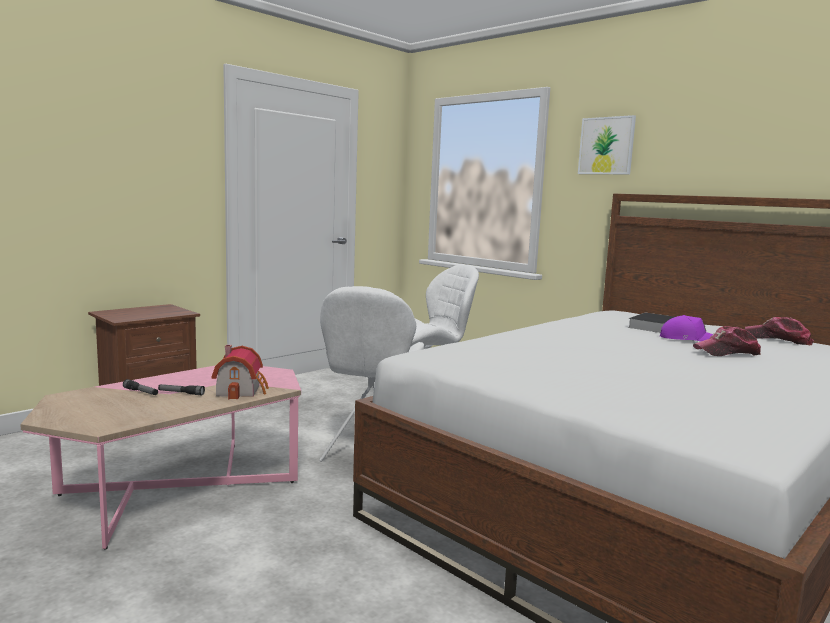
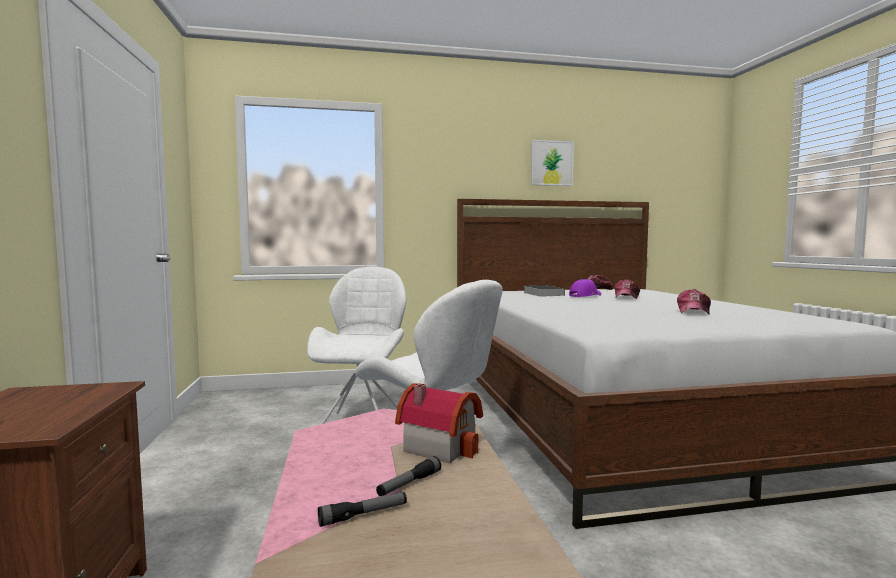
camera: 55 degrees left, 5 degrees down
picture [578,115,636,174] -> picture moved to [531,140,574,186]
none -> cap [677,289,711,315]

